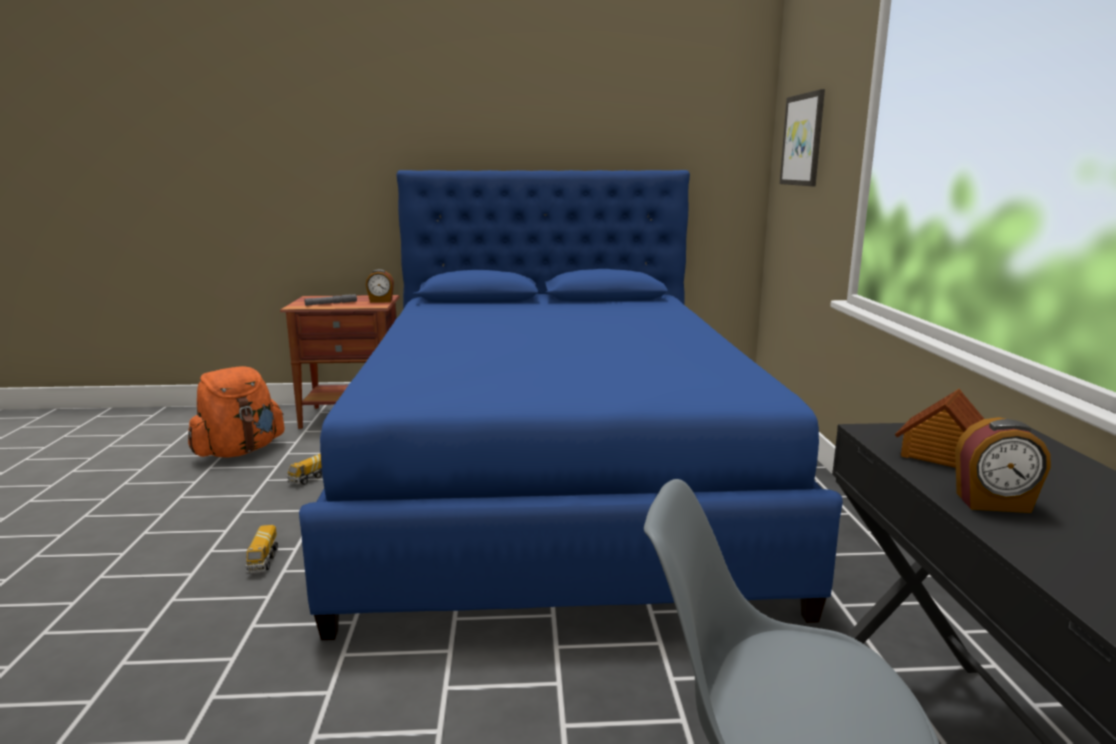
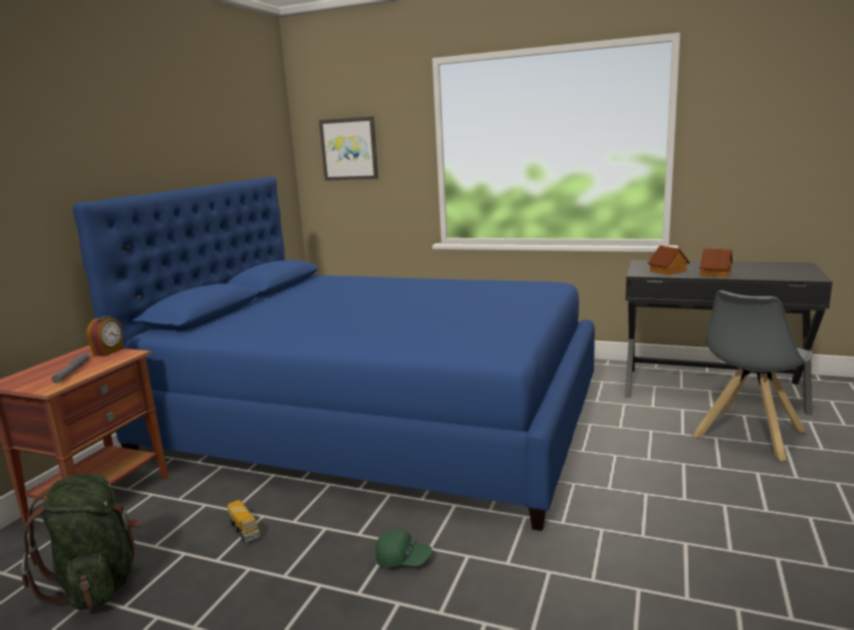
camera: 65 degrees left, 0 degrees up
orange backpack [188,366,285,457] -> green backpack [21,474,141,610]
toy truck [246,525,278,574] -> green cap [375,529,432,567]
alarm clock [955,417,1051,513] -> toy house [700,248,733,278]

